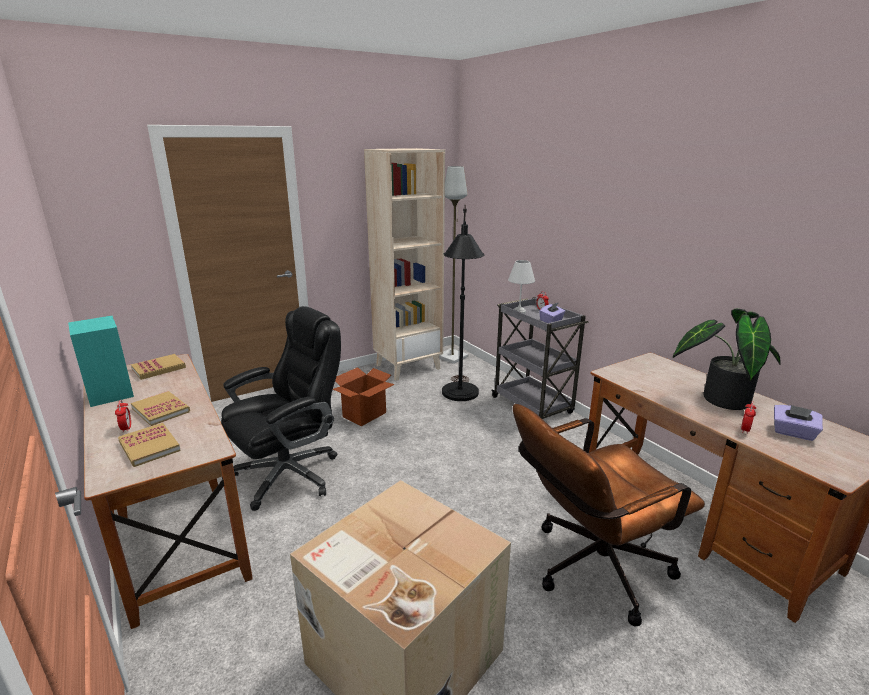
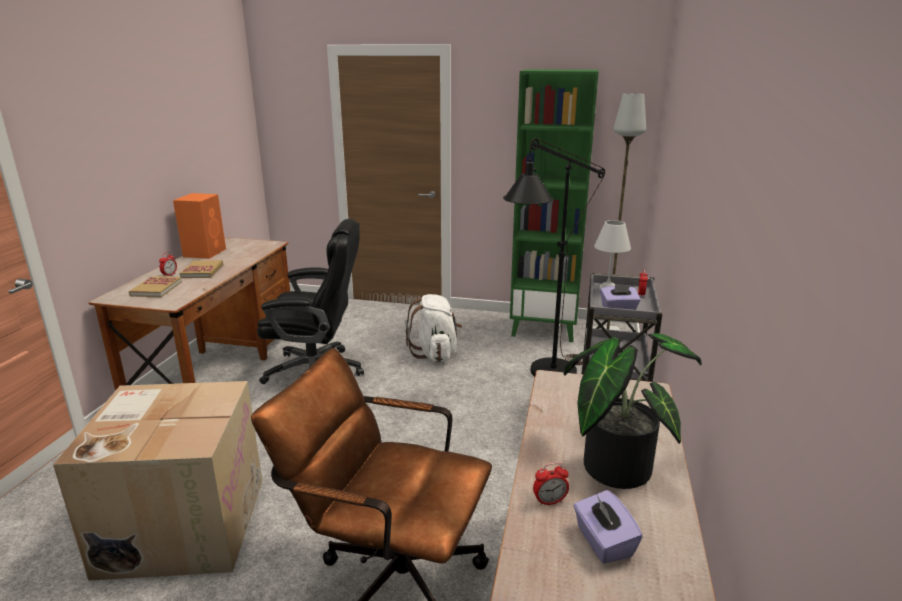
camera: 45 degrees right, 0 degrees up
turquoise speaker [68,316,134,407] -> orange speaker [173,193,226,259]
book [131,354,186,380] -> none
cardboard box [333,367,395,426] -> white backpack [406,294,462,362]
beige bookcase [364,148,445,381] -> green bookcase [510,69,599,342]

